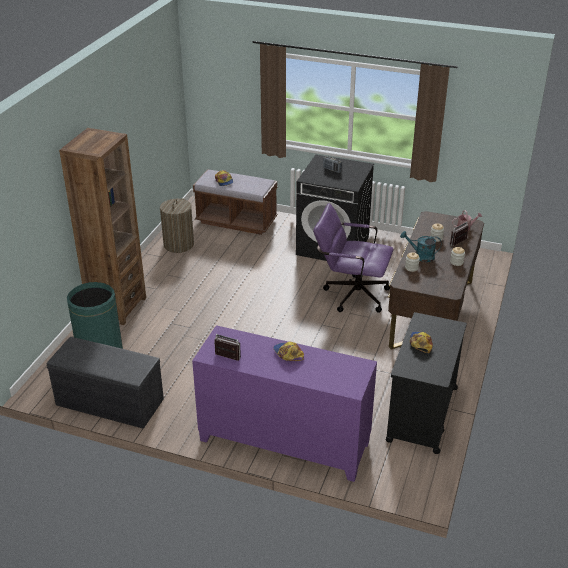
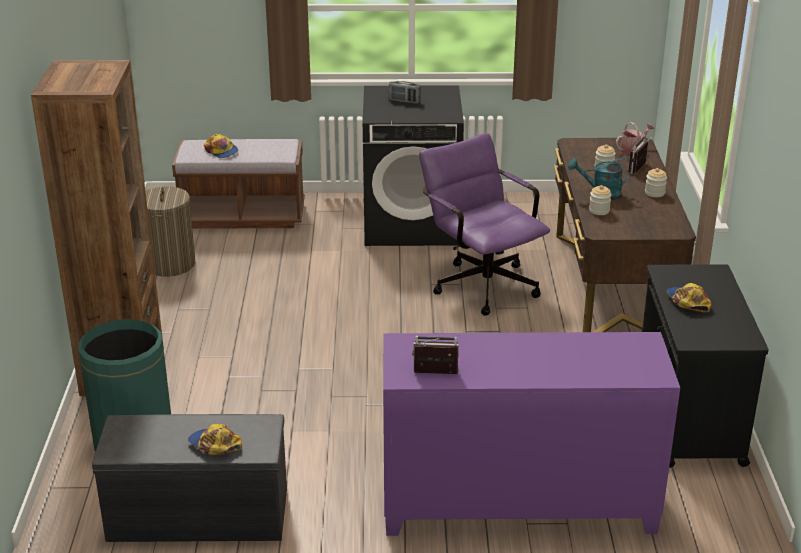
camera: 20 degrees left, 5 degrees down
cap [273,342,304,361] -> cap moved to [188,424,242,455]
purple office chair [313,203,393,313] -> purple office chair turned 60 degrees clockwise [419,133,550,316]

